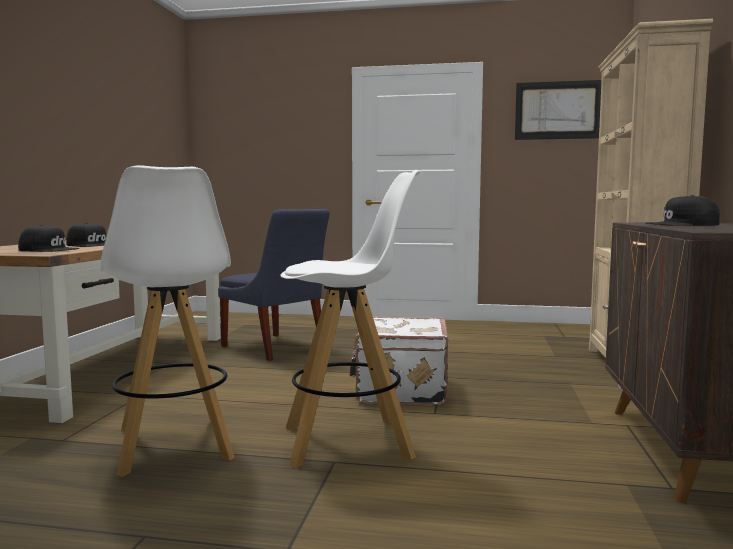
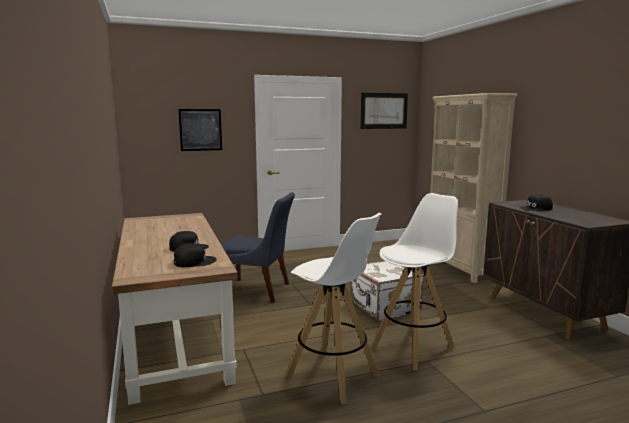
camera: 30 degrees left, 5 degrees up
none -> picture [178,109,222,151]

